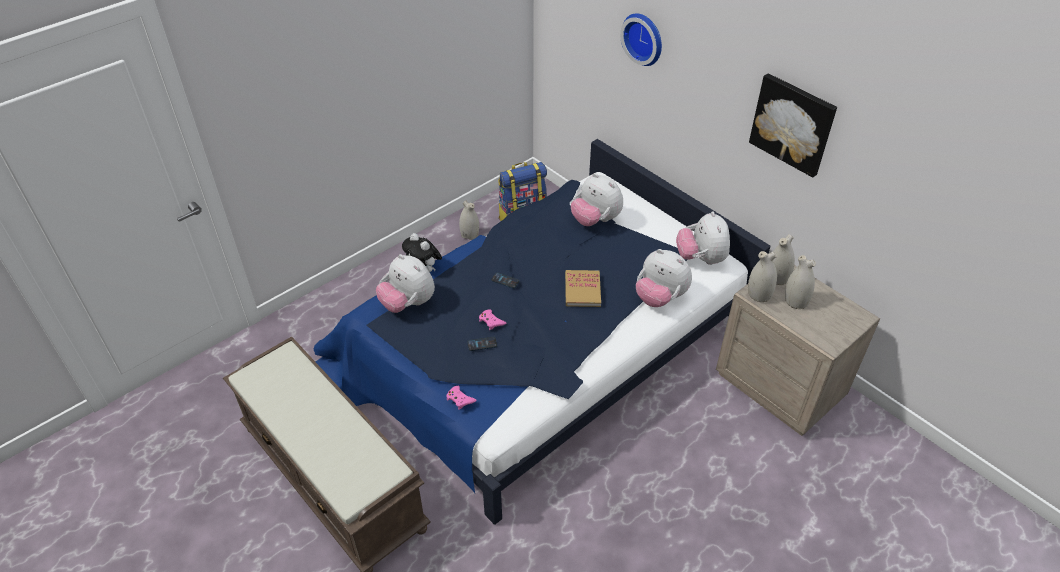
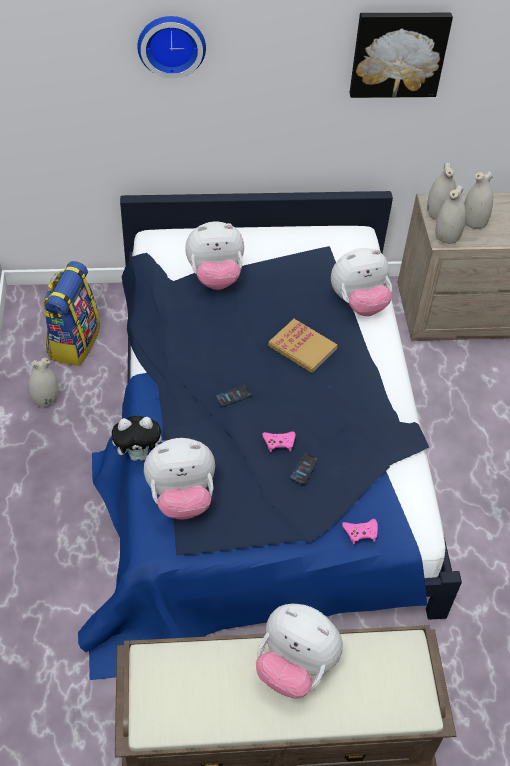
camera: 55 degrees left, 5 degrees up
plush toy [676,211,730,265] -> plush toy moved to [256,604,343,699]

